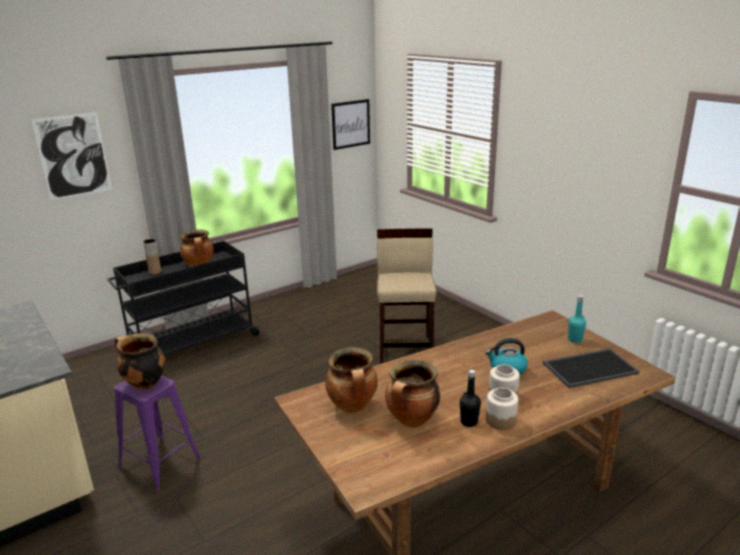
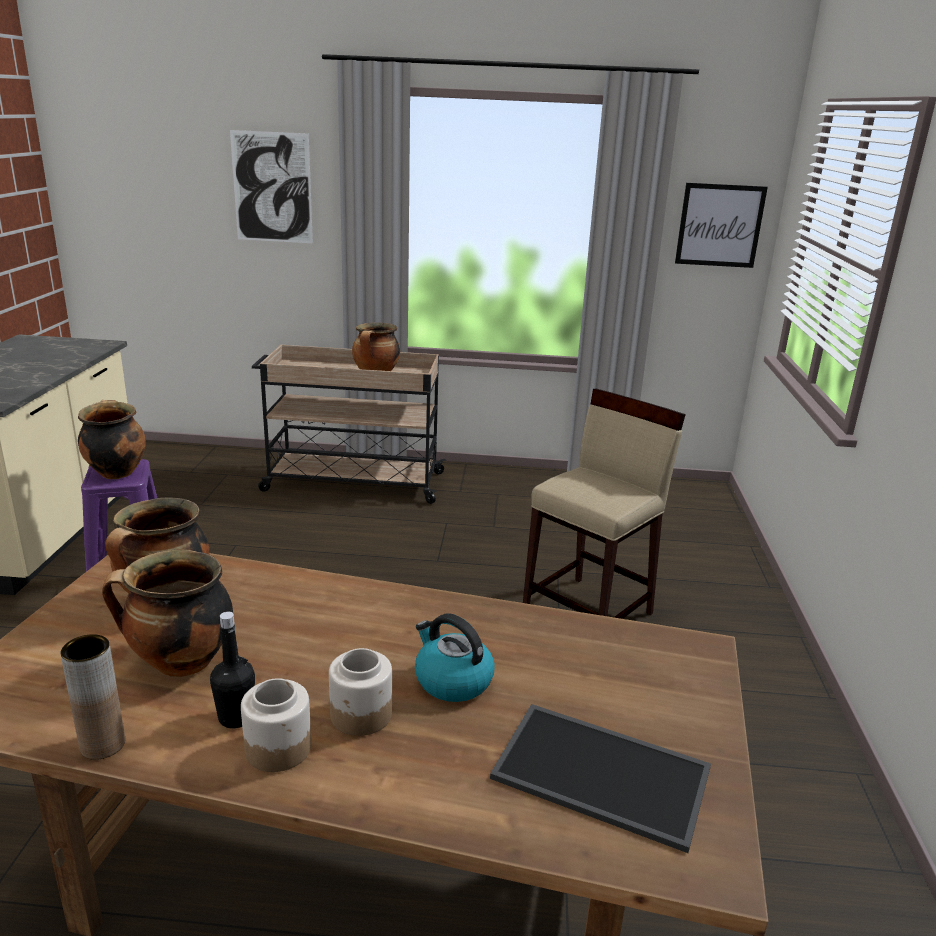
camera: 40 degrees right, 0 degrees up
black cart [107,241,260,355] -> beige cart [252,345,446,504]
brown vase [143,239,161,275] -> brown vase moved to [60,634,125,760]
turquoise bottle [568,295,586,343] -> none

